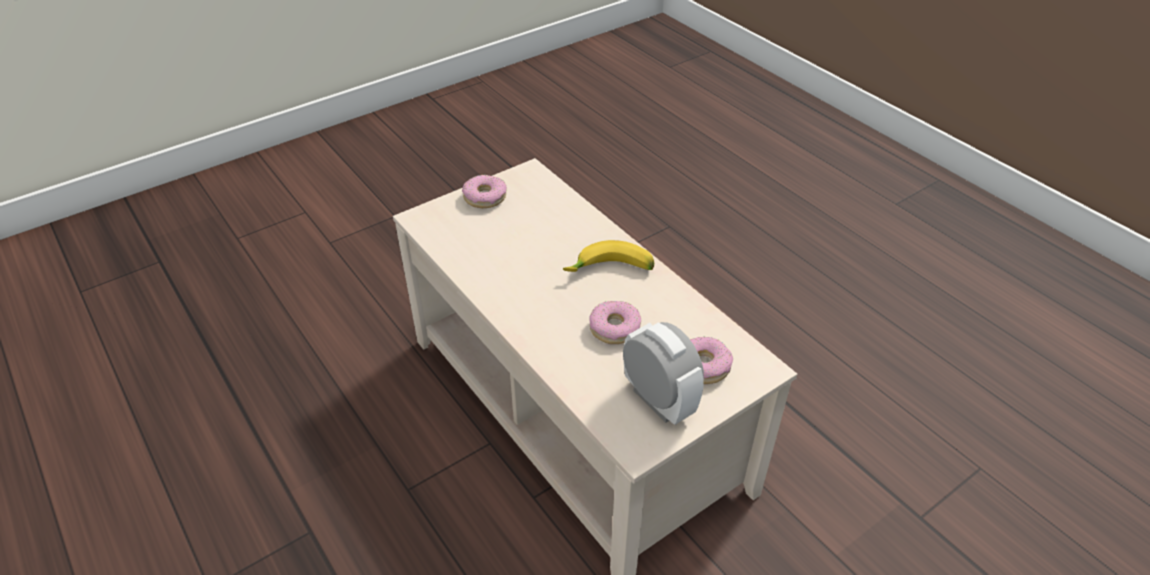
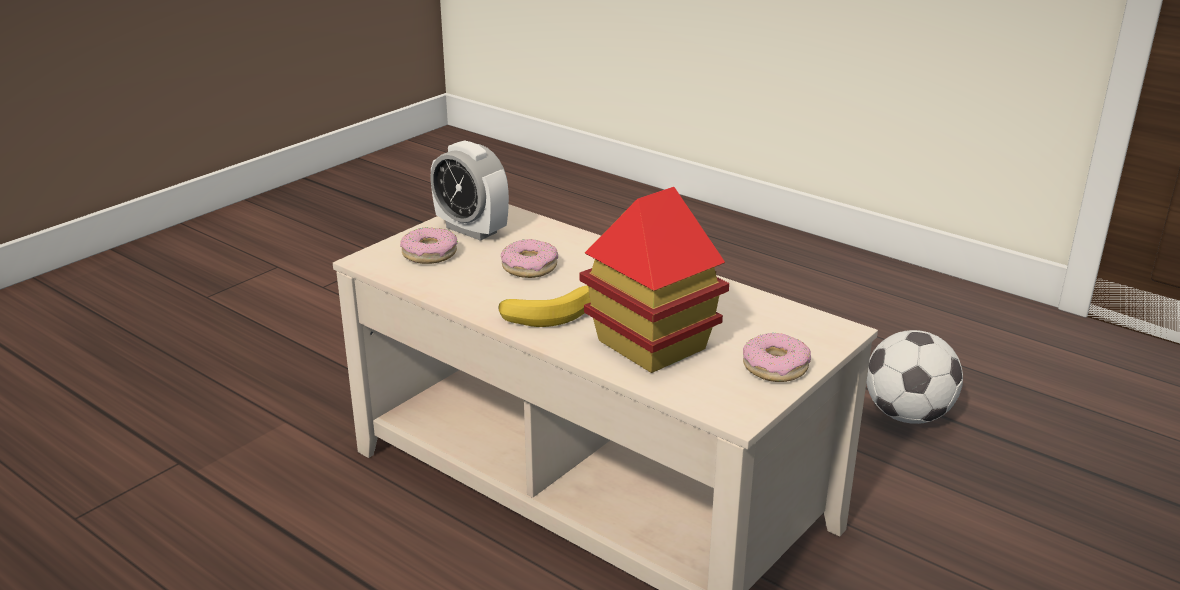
camera: 165 degrees right, 15 degrees down
none -> toy house [579,187,729,373]
none -> football [866,330,963,424]

